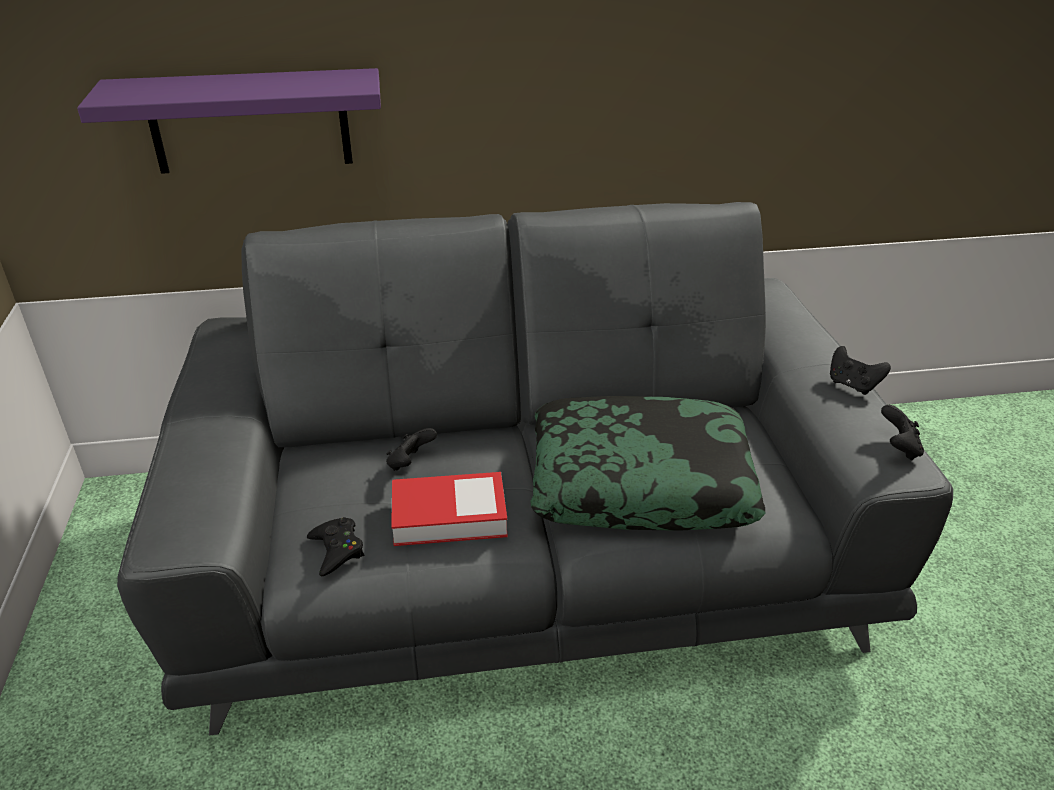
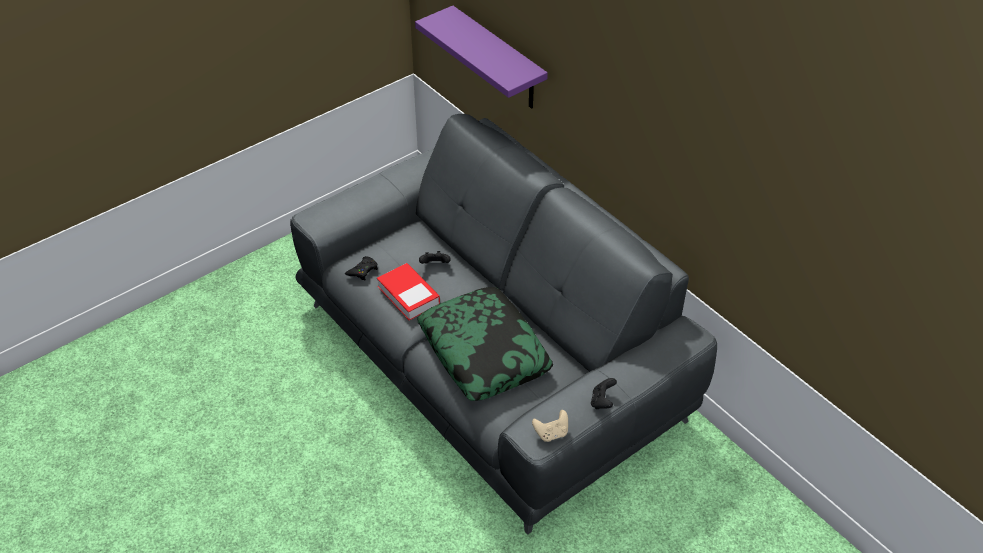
camera: 60 degrees right, 10 degrees up
black game controller [881,405,924,460] -> beige game controller [532,410,568,442]

